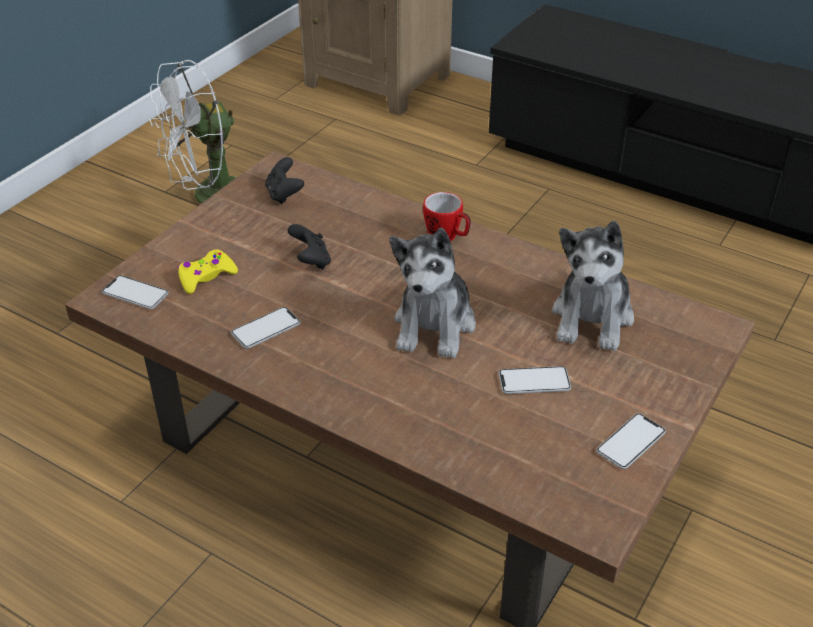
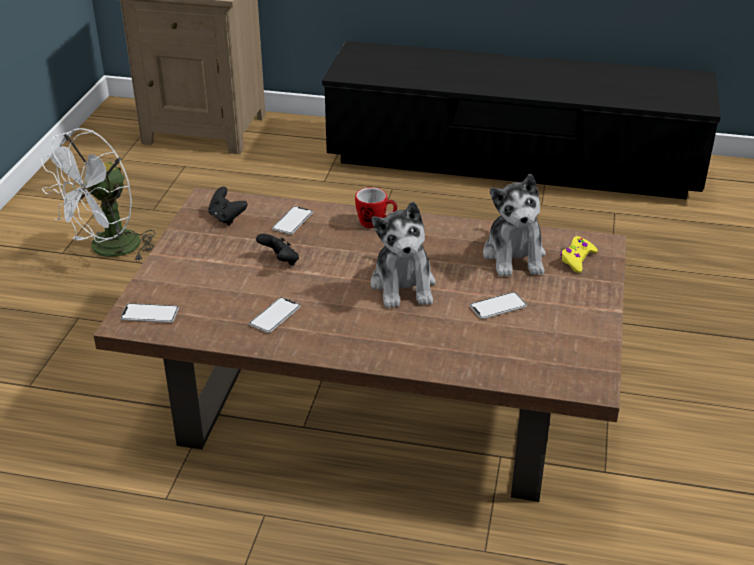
camera: 20 degrees left, 5 degrees down
yellow game controller [178,249,238,294] -> yellow game controller moved to [560,236,598,273]
phone [596,414,666,469] -> phone moved to [272,206,313,234]

